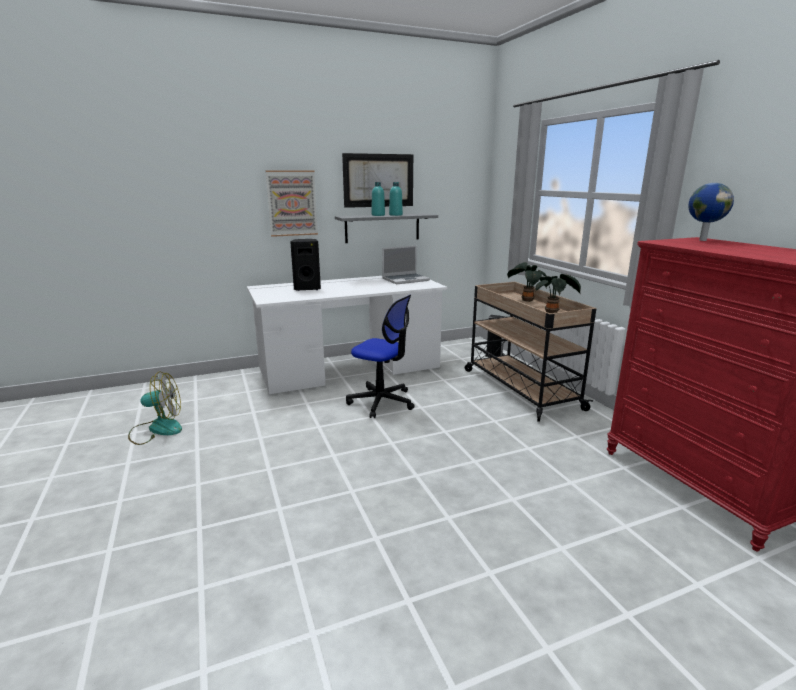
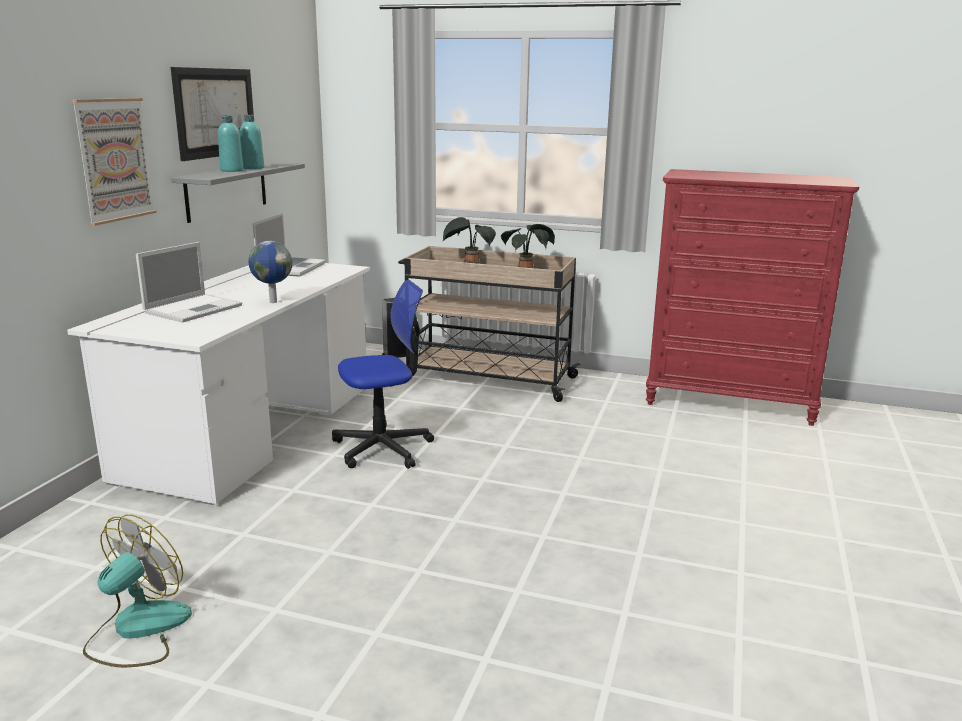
camera: 50 degrees left, 0 degrees up
black speaker [290,239,321,291] -> laptop [136,242,242,322]
globe [688,183,734,241] -> globe moved to [248,241,292,303]

